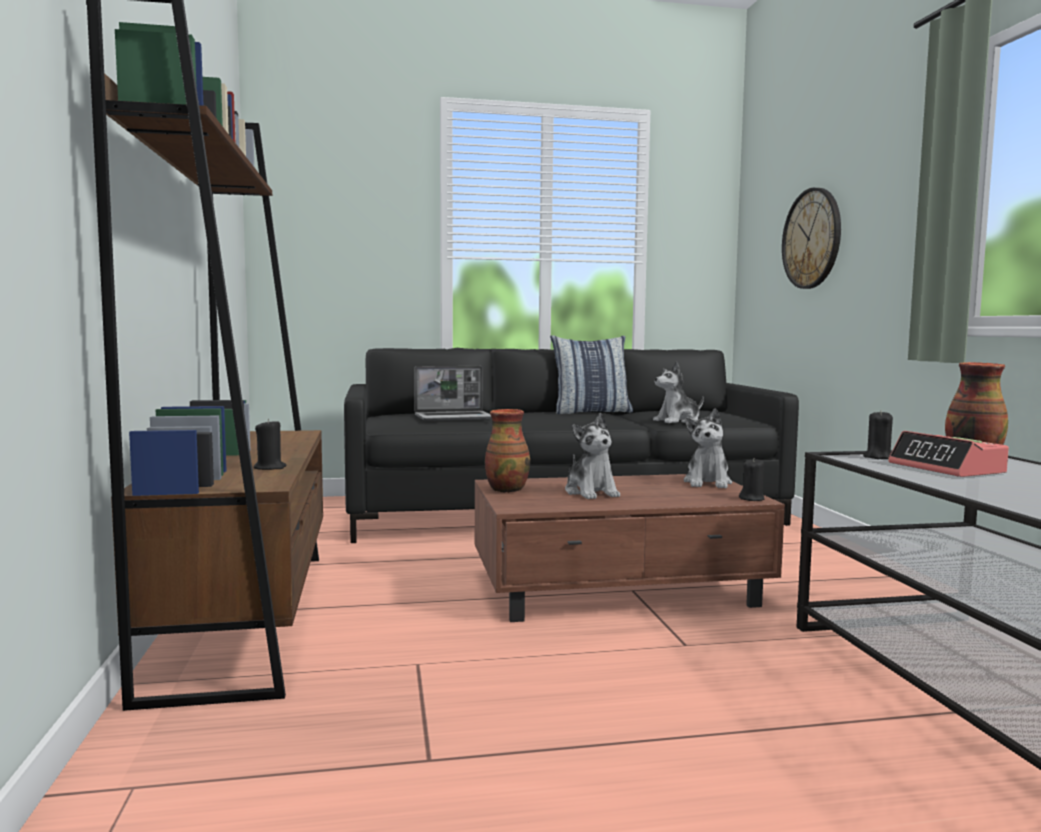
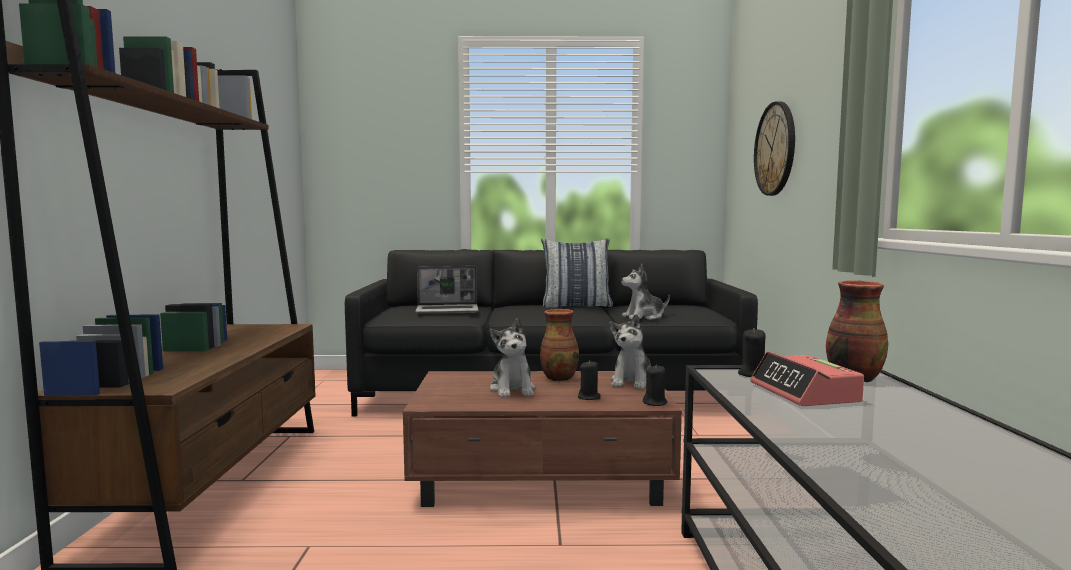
camera: 10 degrees right, 0 degrees up
black candle [254,419,286,470] -> black candle moved to [578,360,601,400]
vase [485,409,530,493] -> vase moved to [540,309,579,381]

